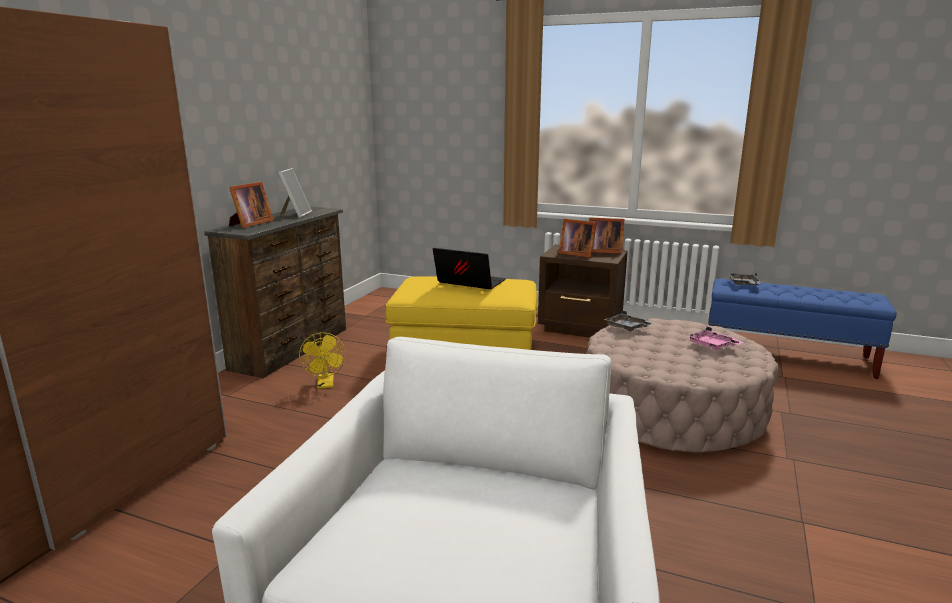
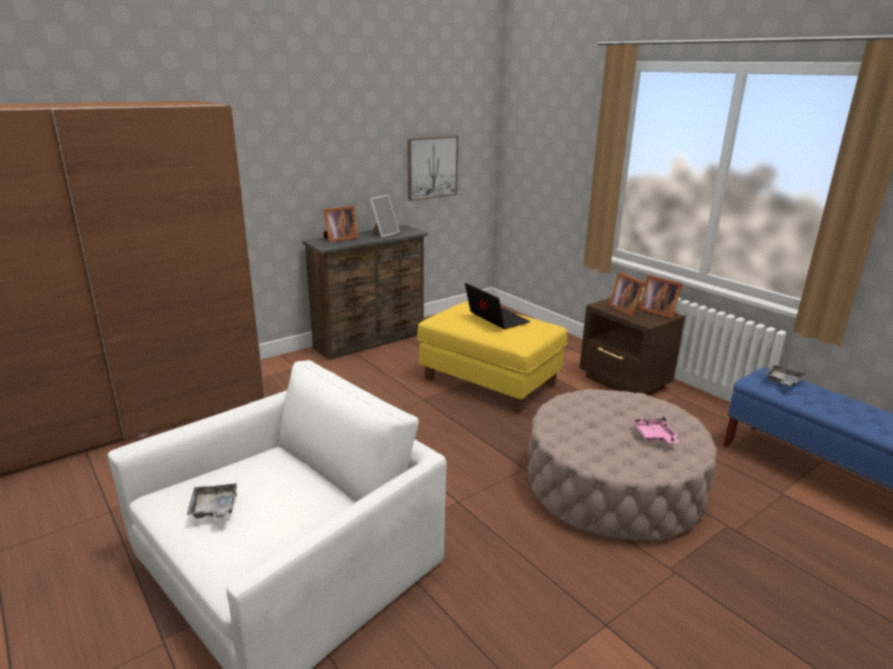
camera: 30 degrees right, 5 degrees up
yellow fan [299,332,346,389] -> none
grey tray [604,310,655,331] -> grey tray moved to [187,481,237,521]
none -> picture [408,136,458,201]

